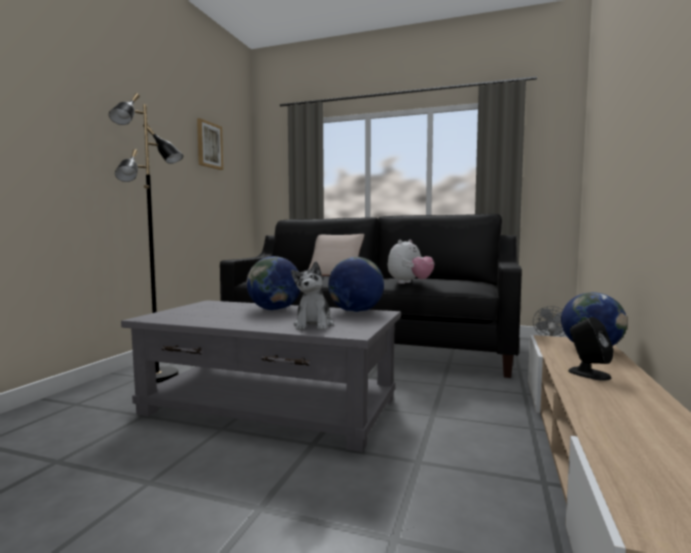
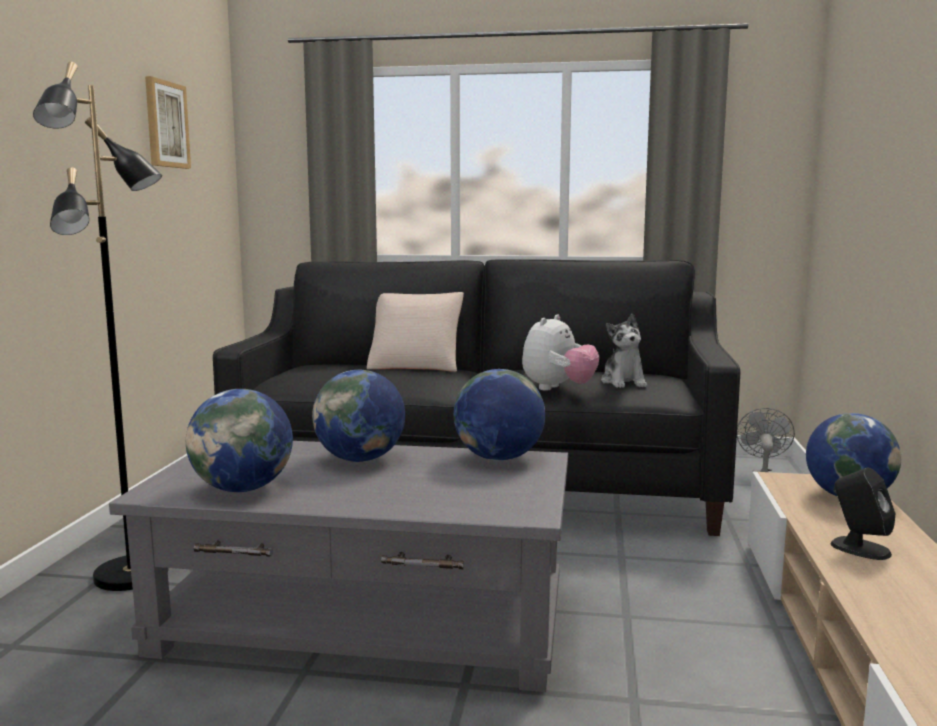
camera: 10 degrees left, 5 degrees up
plush toy [291,262,334,330] -> plush toy moved to [601,314,647,388]
none -> globe [186,389,293,492]

